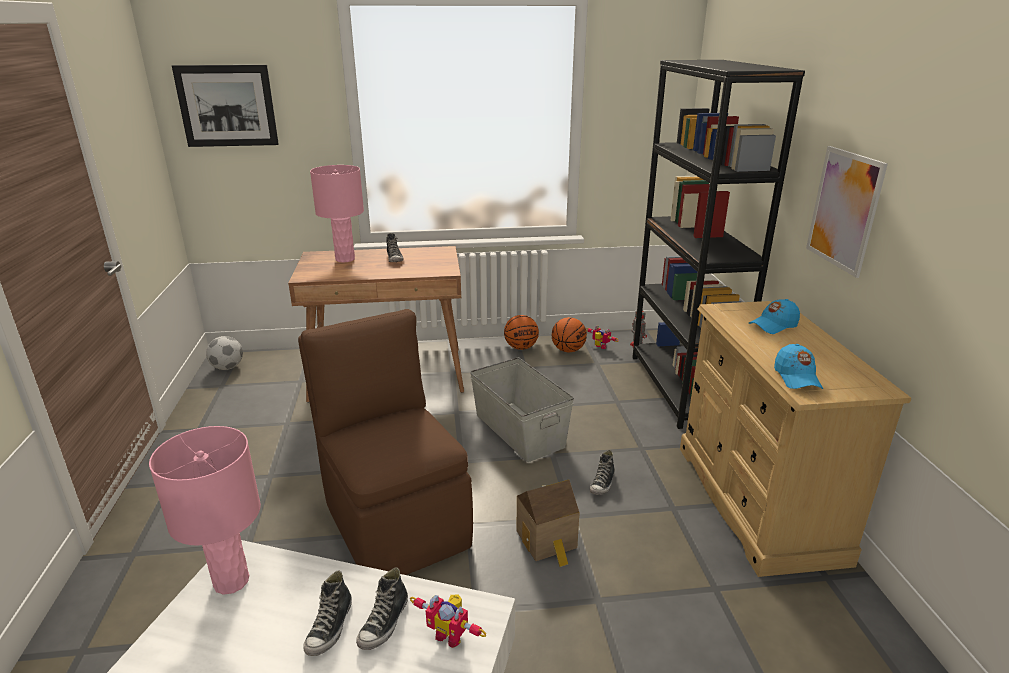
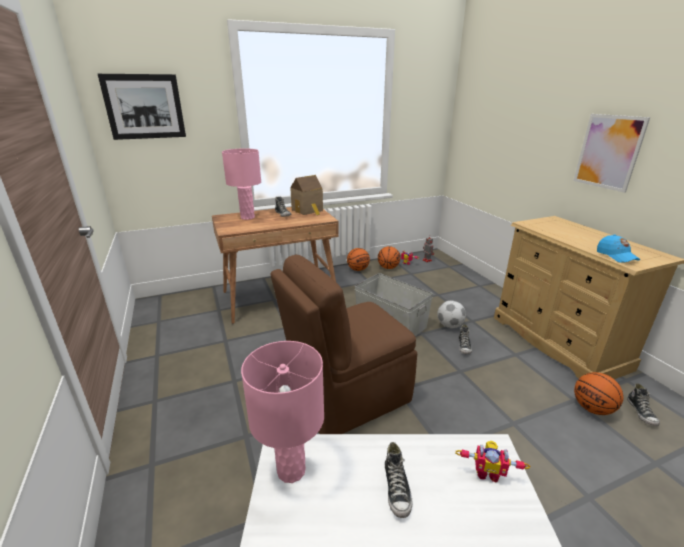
camera: 15 degrees left, 0 degrees up
football [206,336,243,370] -> football moved to [437,301,466,328]
brown chair [298,309,473,575] -> brown chair turned 75 degrees counterclockwise [270,255,417,434]
shoe [356,567,408,650] -> shoe moved to [627,383,660,426]
toy house [516,480,579,567] -> toy house moved to [290,175,323,215]
black bookcase [632,60,805,429] -> none
blue cap [749,299,800,334] -> none
none -> basketball [574,372,624,415]

